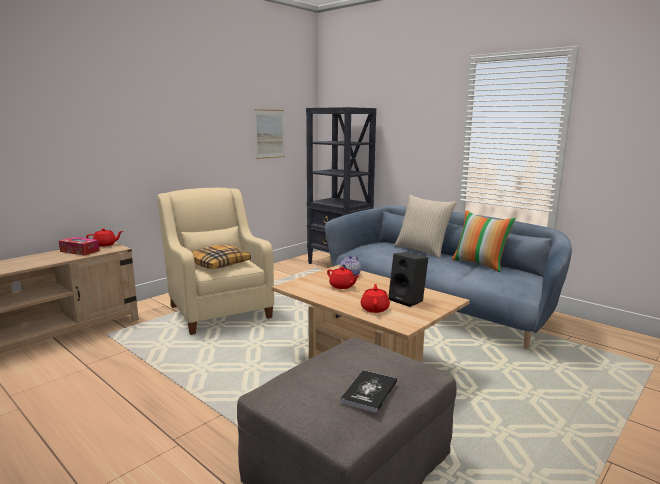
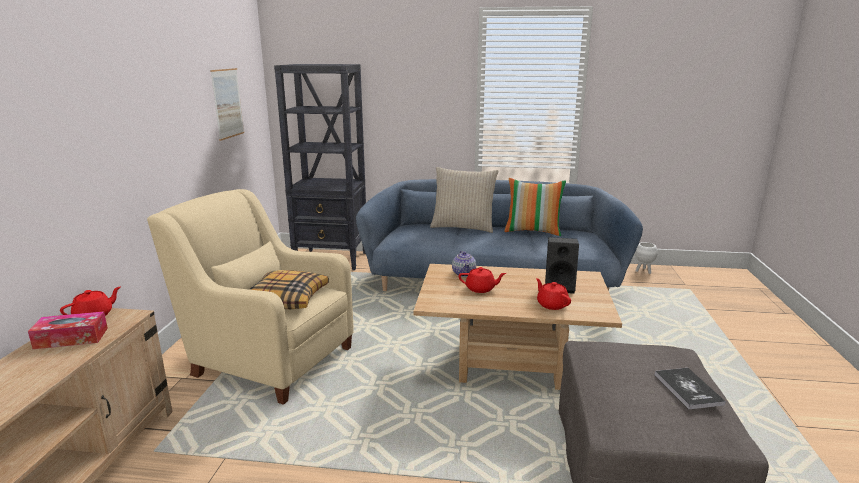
camera: 35 degrees left, 5 degrees up
none -> white planter [635,242,657,274]

